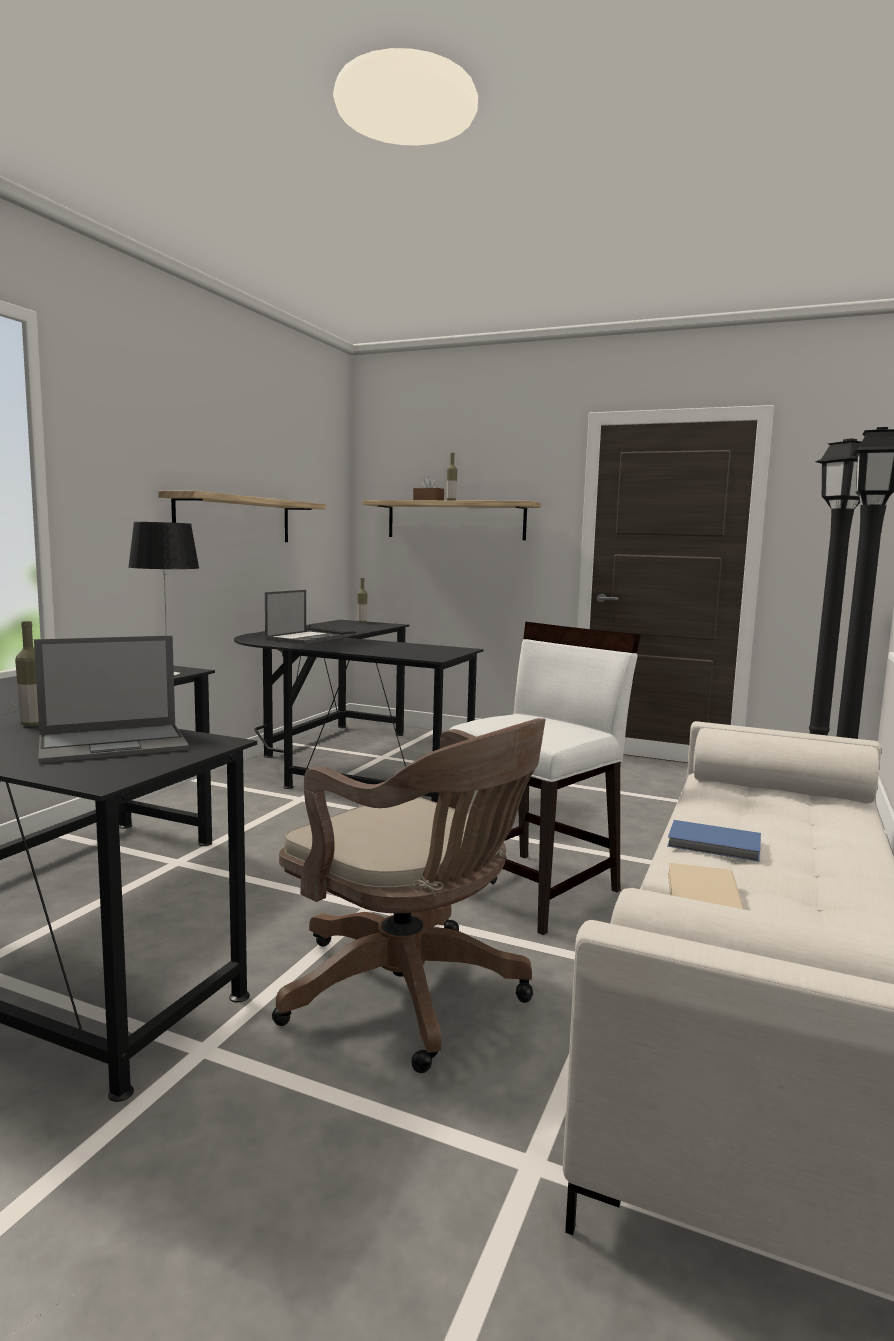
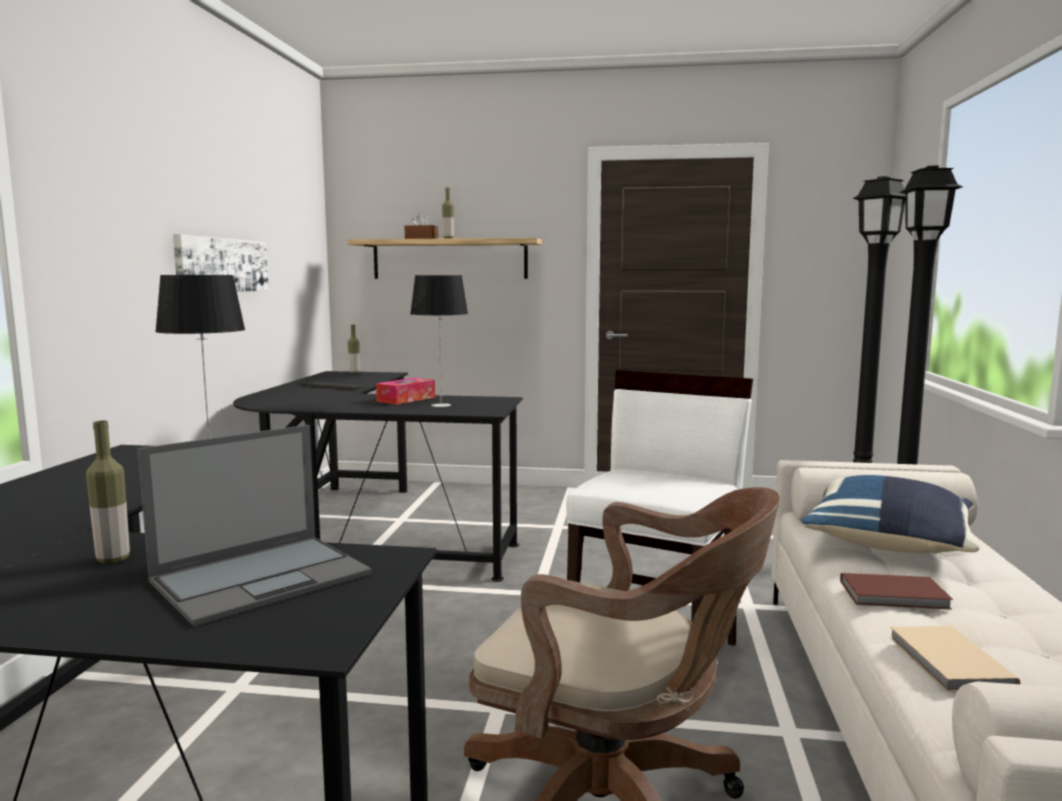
camera: 15 degrees left, 0 degrees up
shelf [158,491,326,542] -> picture [173,234,269,292]
laptop [265,590,344,644] -> none
blue book [667,820,761,862] -> brown book [840,573,953,610]
none -> tissue box [376,378,435,405]
none -> table lamp [410,275,468,407]
none -> blue pillow [801,475,980,554]

